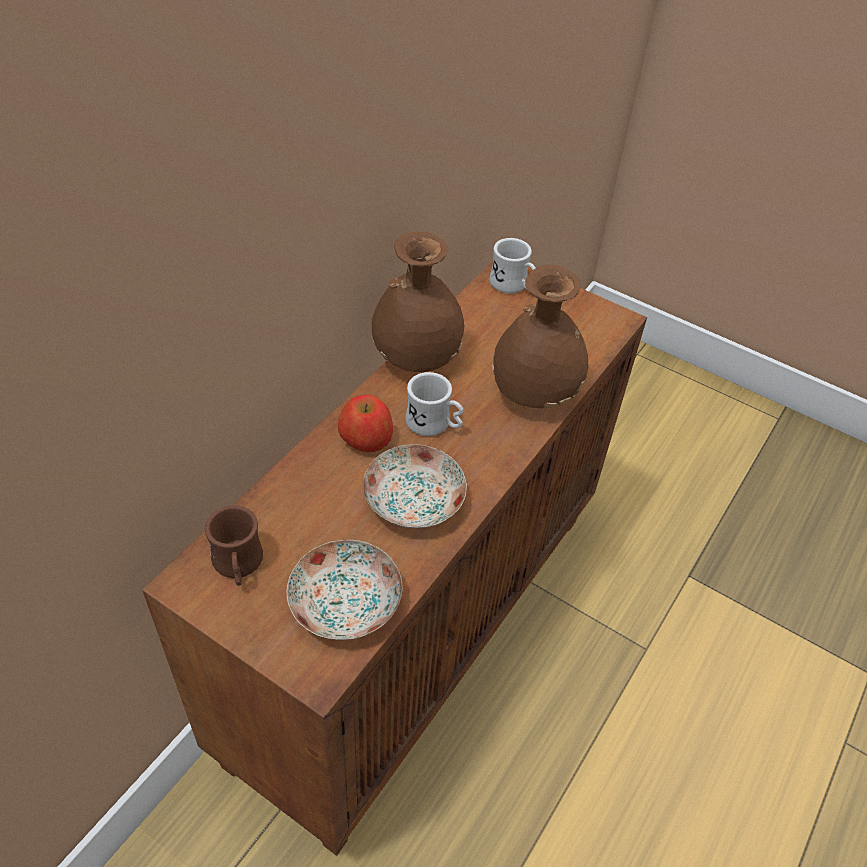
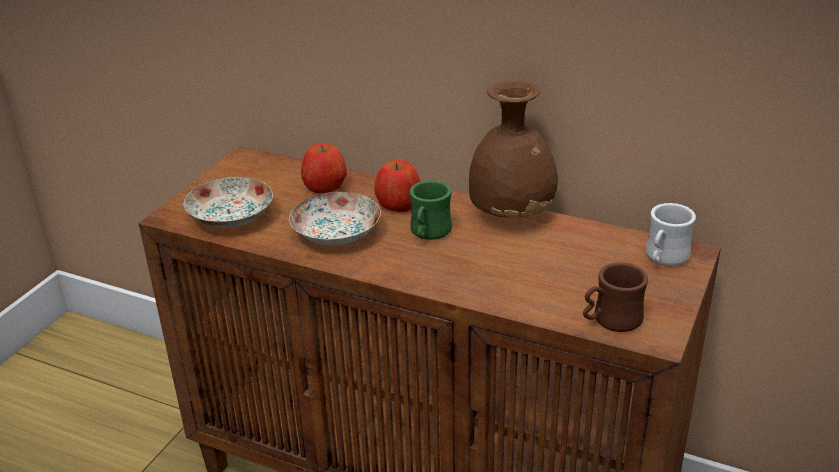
camera: 85 degrees right, 15 degrees down
brown mug [205,505,263,586] -> brown mug moved to [583,262,648,332]
white mug [405,372,464,436] -> green mug [410,180,452,240]
brown vase [493,265,588,408] -> none
none -> apple [301,143,347,193]

